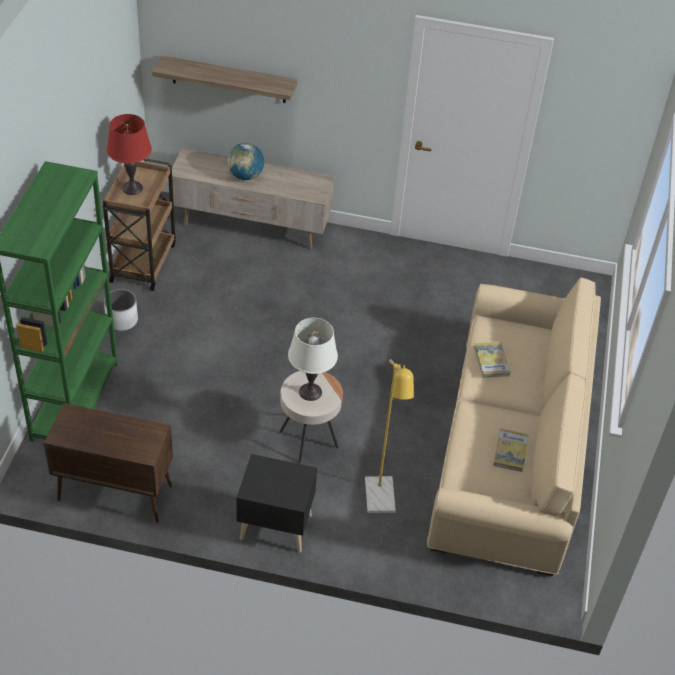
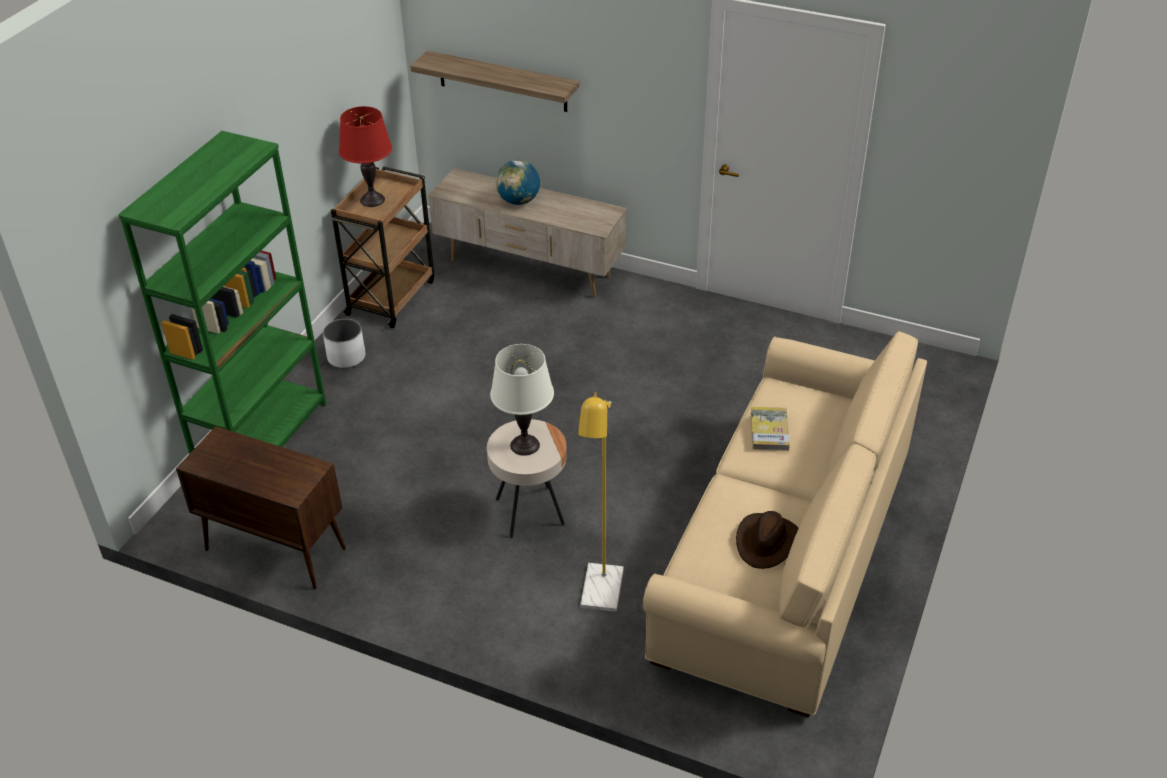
camera: 15 degrees right, 5 degrees down
black nightstand [236,454,317,553] -> none
book [493,428,529,472] -> brown hat [736,511,799,569]

